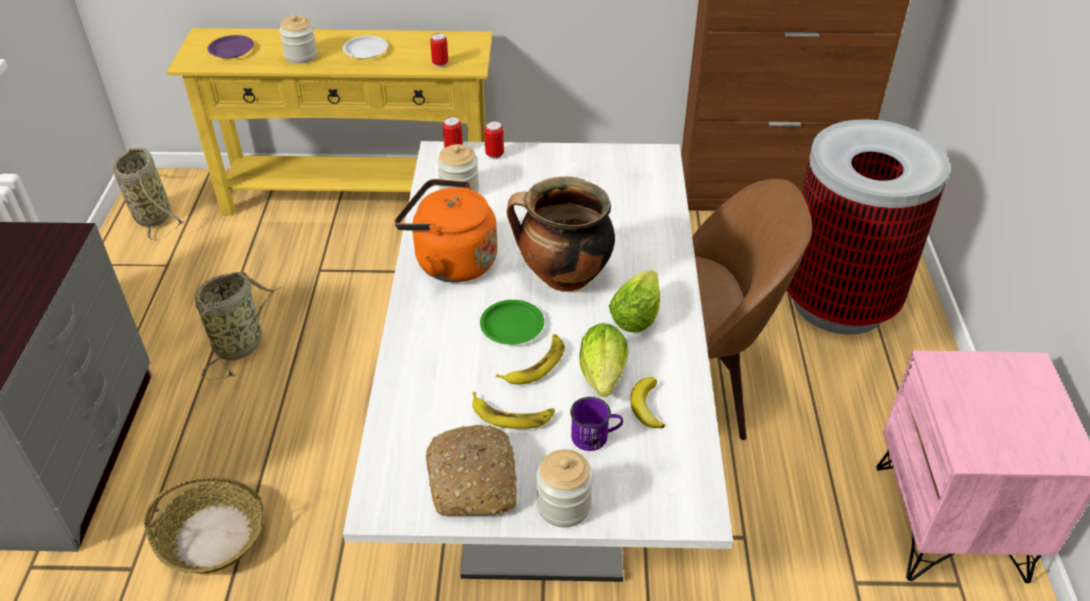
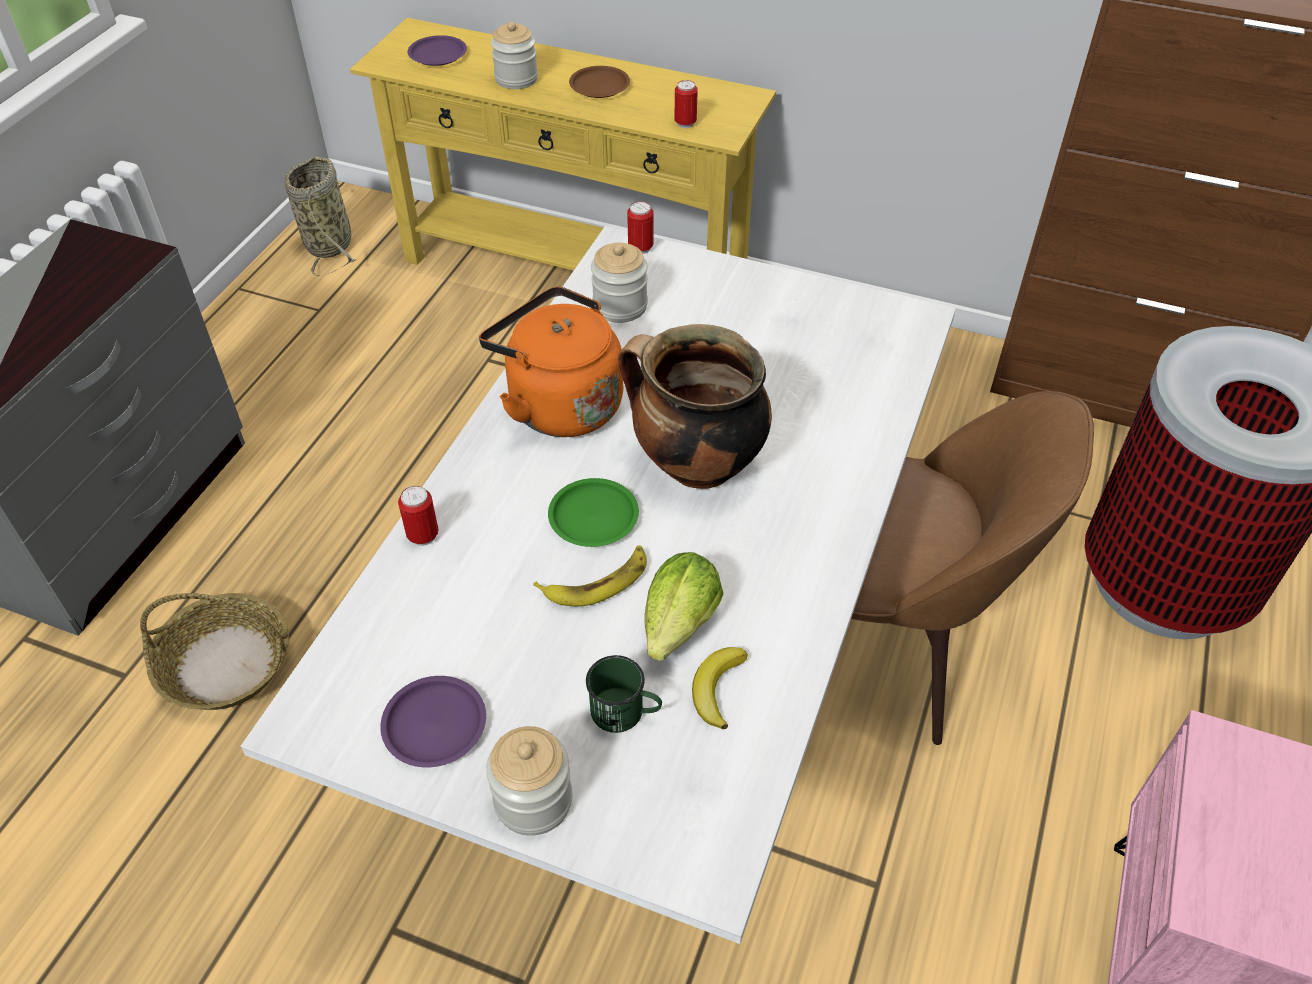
camera: 20 degrees right, 5 degrees up
basket [195,272,282,380] -> none
white plate [343,35,388,59] -> brown plate [569,66,630,98]
bread [425,425,517,516] -> purple plate [380,676,486,767]
banana [472,392,555,429] -> none
can [484,121,504,159] -> can moved to [398,486,439,546]
purple mug [570,397,623,451] -> green mug [586,655,662,733]
lettuce [609,270,660,332] -> none

